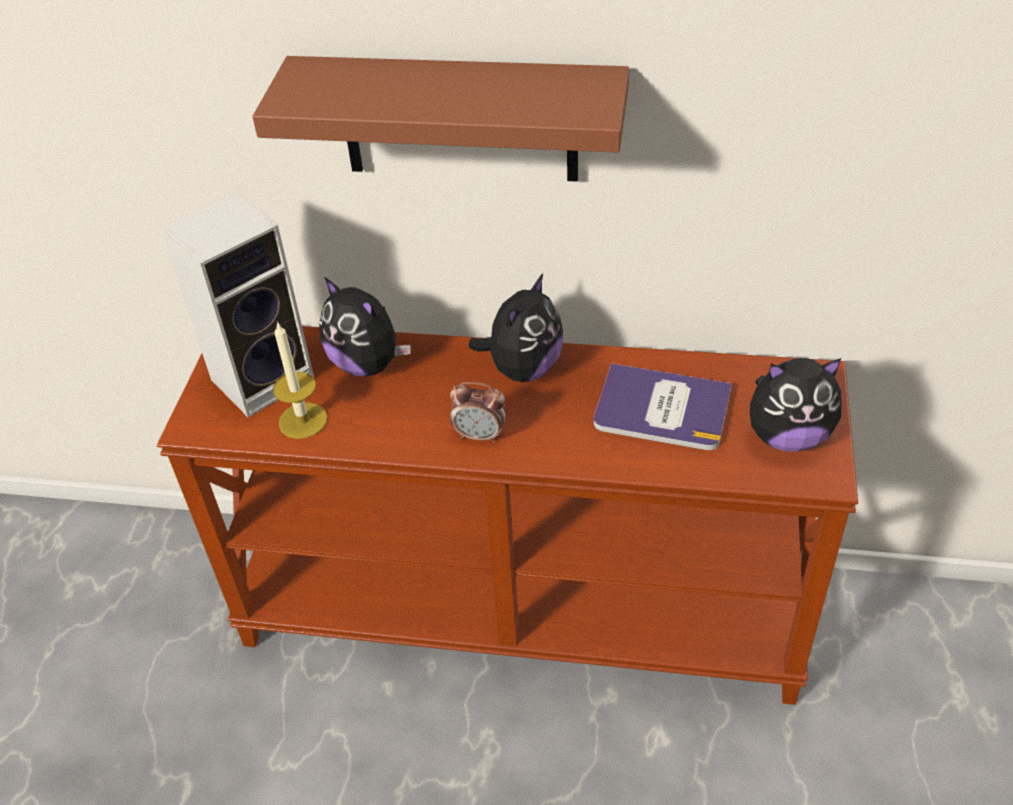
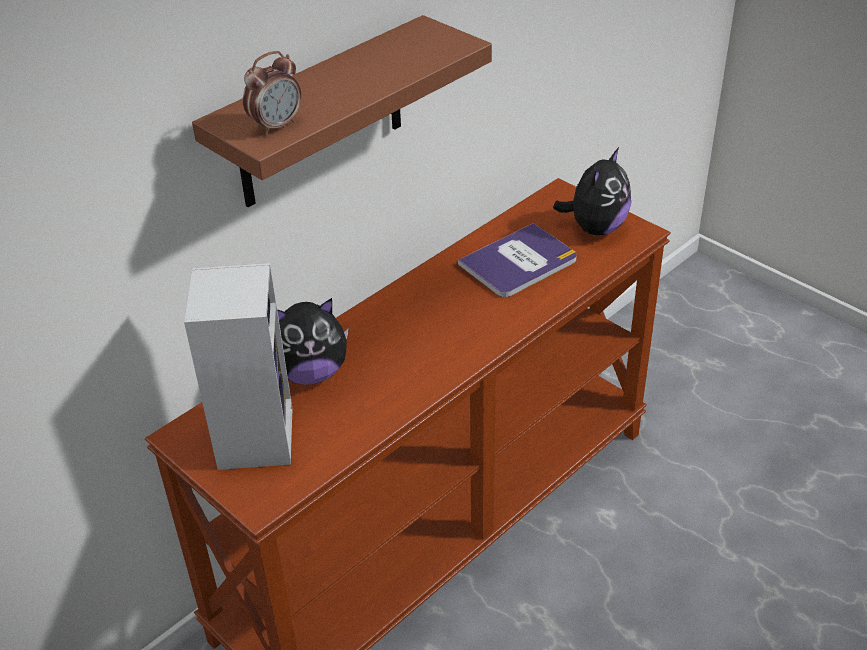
camera: 55 degrees left, 5 degrees down
candle [273,321,327,439] -> none
alarm clock [450,382,506,443] -> alarm clock moved to [243,51,301,135]
plush toy [468,274,563,382] -> none

